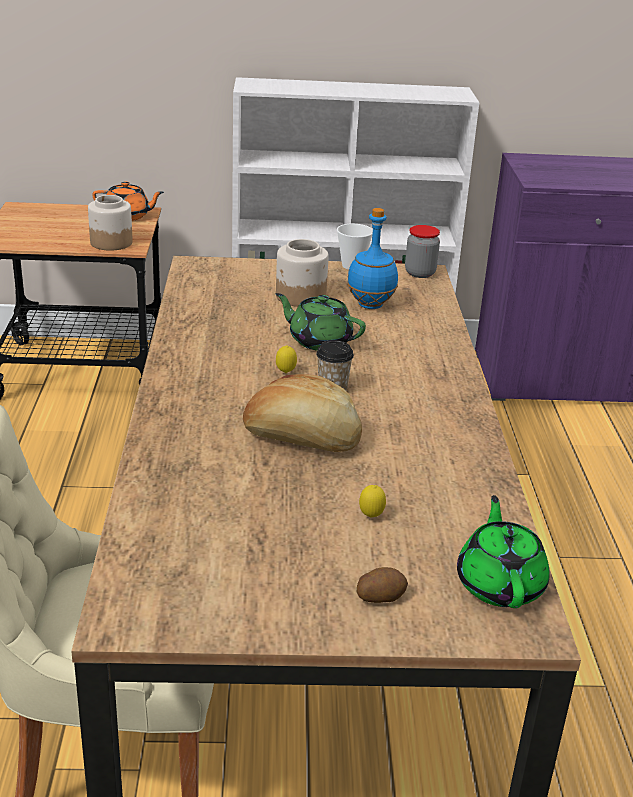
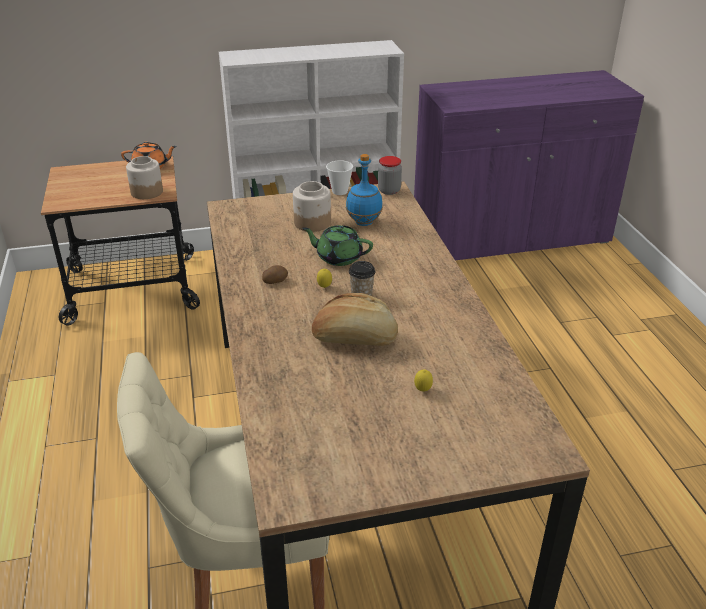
camera: 10 degrees left, 5 degrees up
potato [357,567,408,603] -> potato moved to [262,265,288,284]
green teapot [457,495,550,608] -> none

